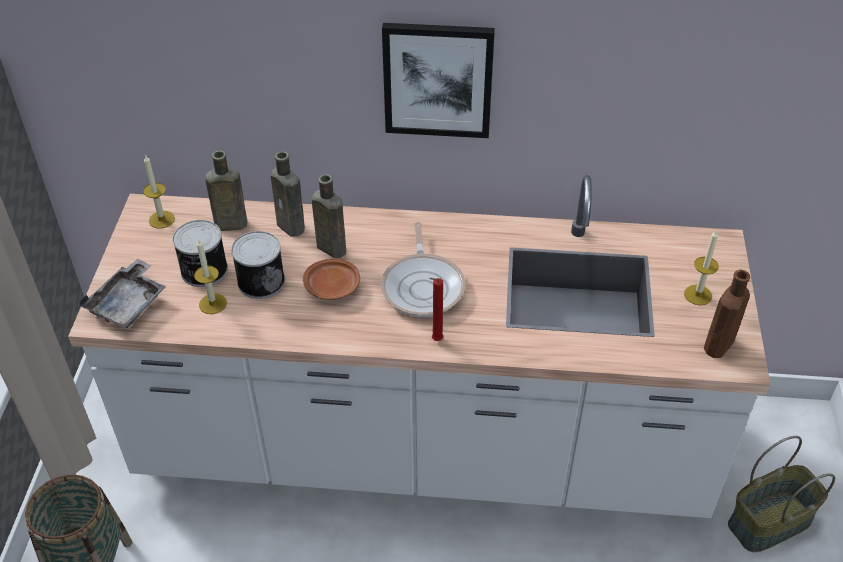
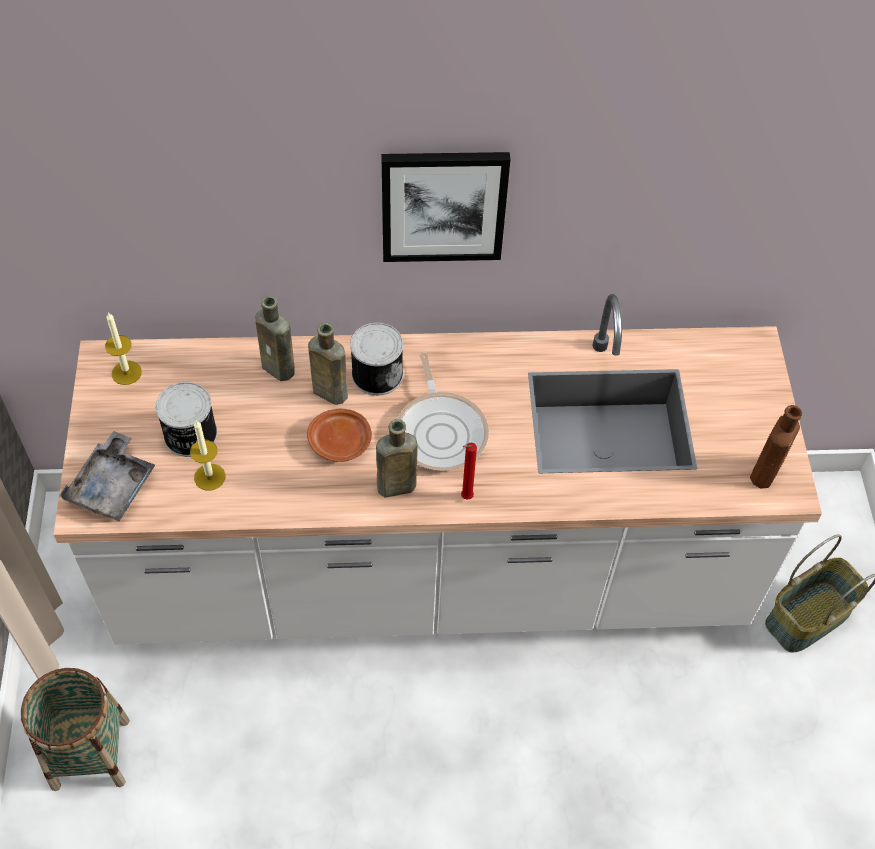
camera: 10 degrees left, 10 degrees up
brown bottle [205,150,247,231] -> brown bottle moved to [376,419,418,497]
can [231,231,285,299] -> can moved to [350,323,403,396]
candle [684,229,719,305] -> none

